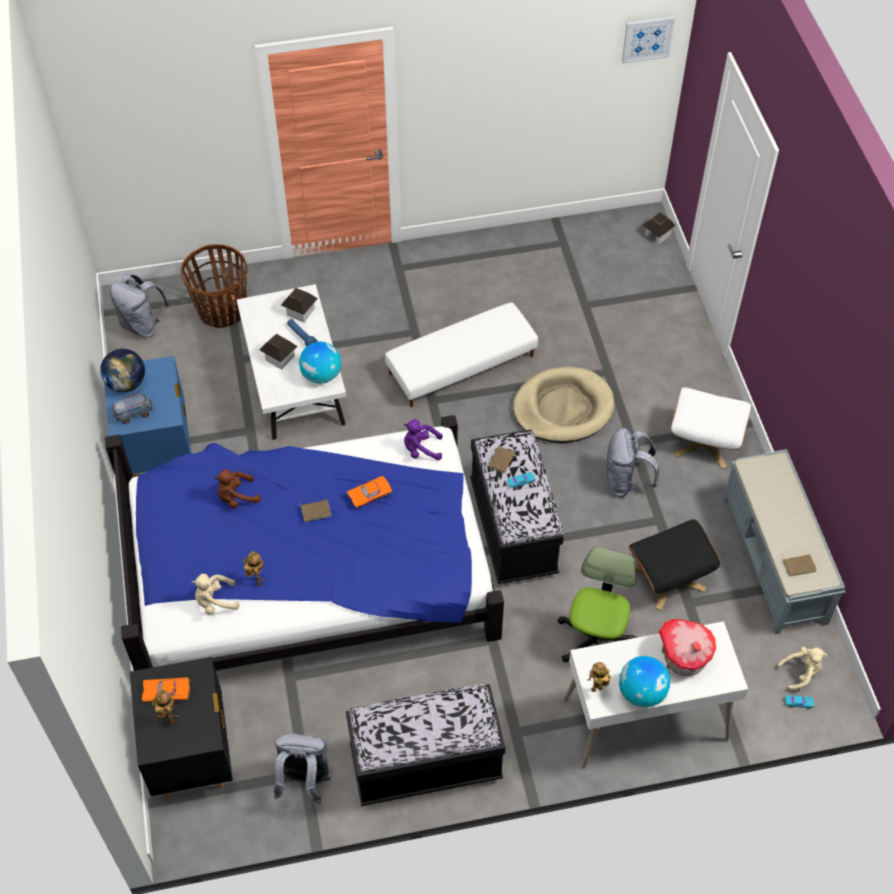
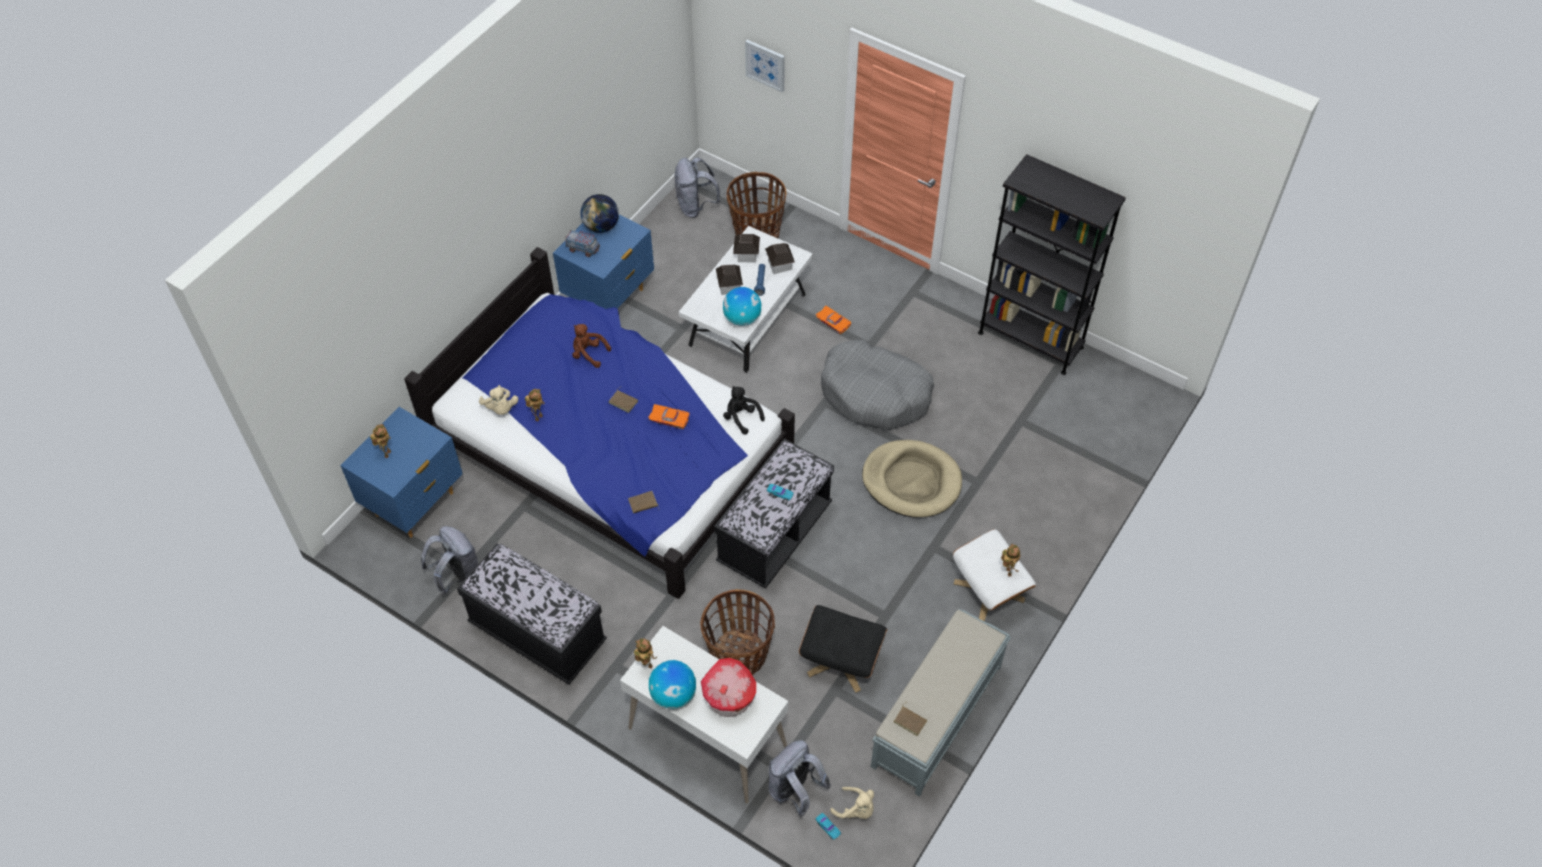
camera: 45 degrees right, 0 degrees up
black nightstand [130,657,233,798] -> blue nightstand [340,407,463,538]
orange toy car [142,678,190,702] -> orange toy car moved to [815,306,851,334]
beige plush toy [192,574,240,615] -> beige plush toy turned 150 degrees counterclockwise [479,385,518,415]
white ottoman [385,302,538,407] -> grey dog bed [821,340,934,430]
purple plush toy [404,419,443,460] -> black plush toy [723,386,765,435]
brown book [488,446,521,473] -> brown book moved to [628,491,659,513]
office chair [558,547,638,662] -> basket [700,589,775,675]
grey backpack [606,428,659,497] -> grey backpack moved to [769,740,831,817]
picture [622,16,675,64] -> picture moved to [745,40,785,93]
toy house [643,212,676,244] -> toy house moved to [733,234,760,262]
none -> black bookcase [978,154,1126,375]
none -> toy robot [1001,544,1020,577]

